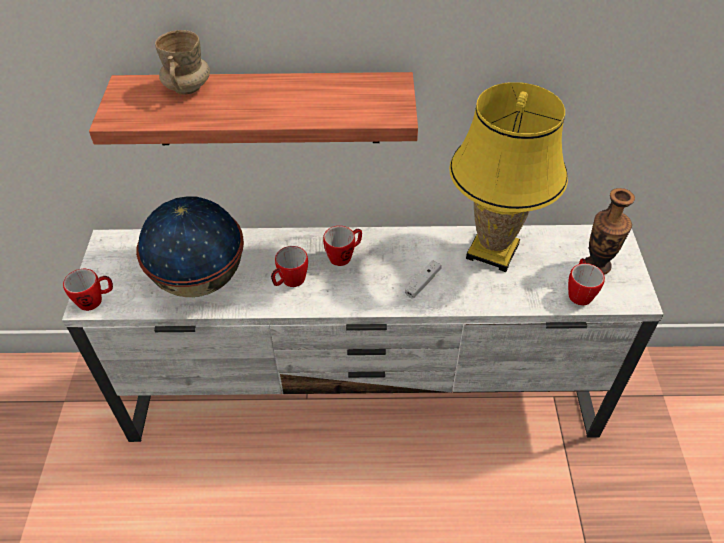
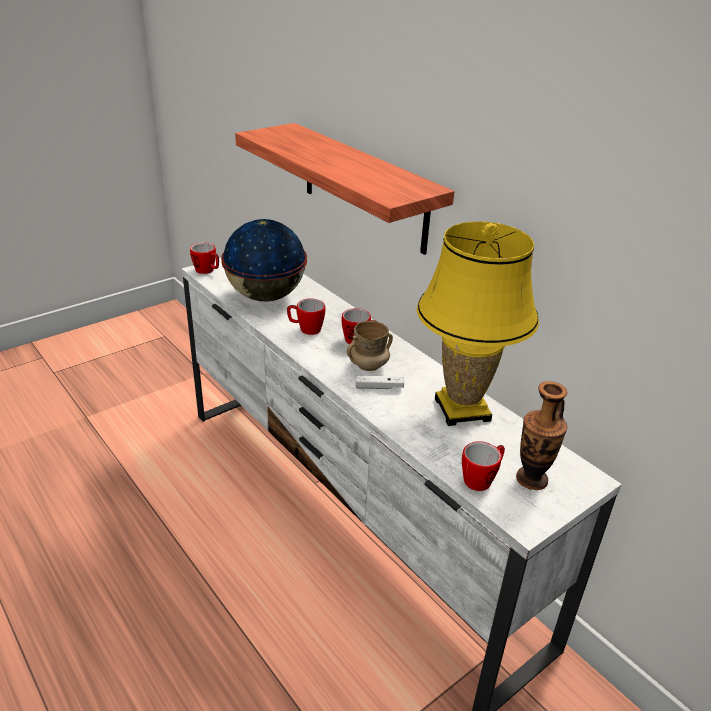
camera: 50 degrees right, 15 degrees down
beige mug [155,30,210,95] -> beige mug moved to [347,321,393,371]

